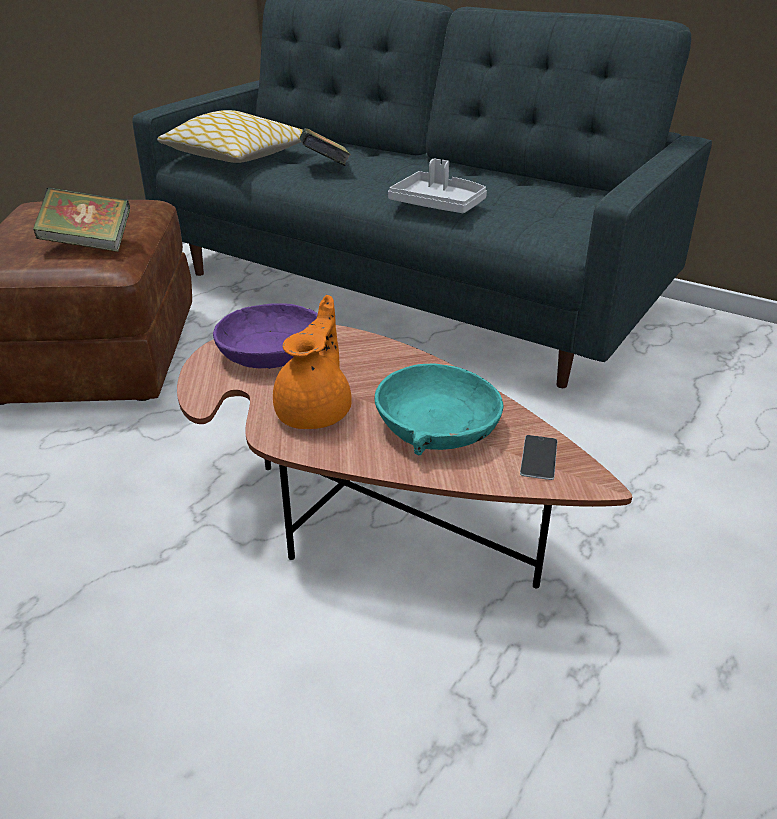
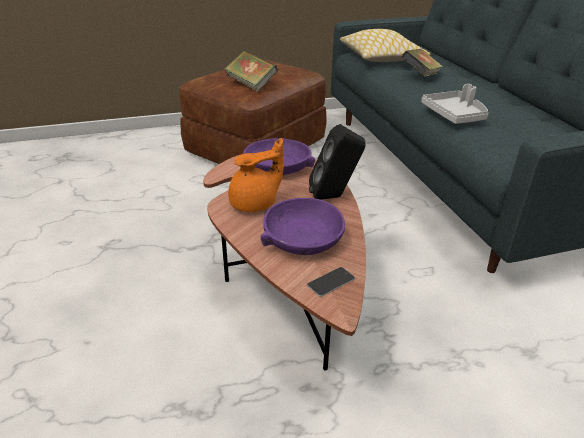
camera: 40 degrees right, 0 degrees up
turquoise bowl [374,364,503,455] -> purple bowl [260,198,345,255]
none -> black speaker [309,124,366,200]

